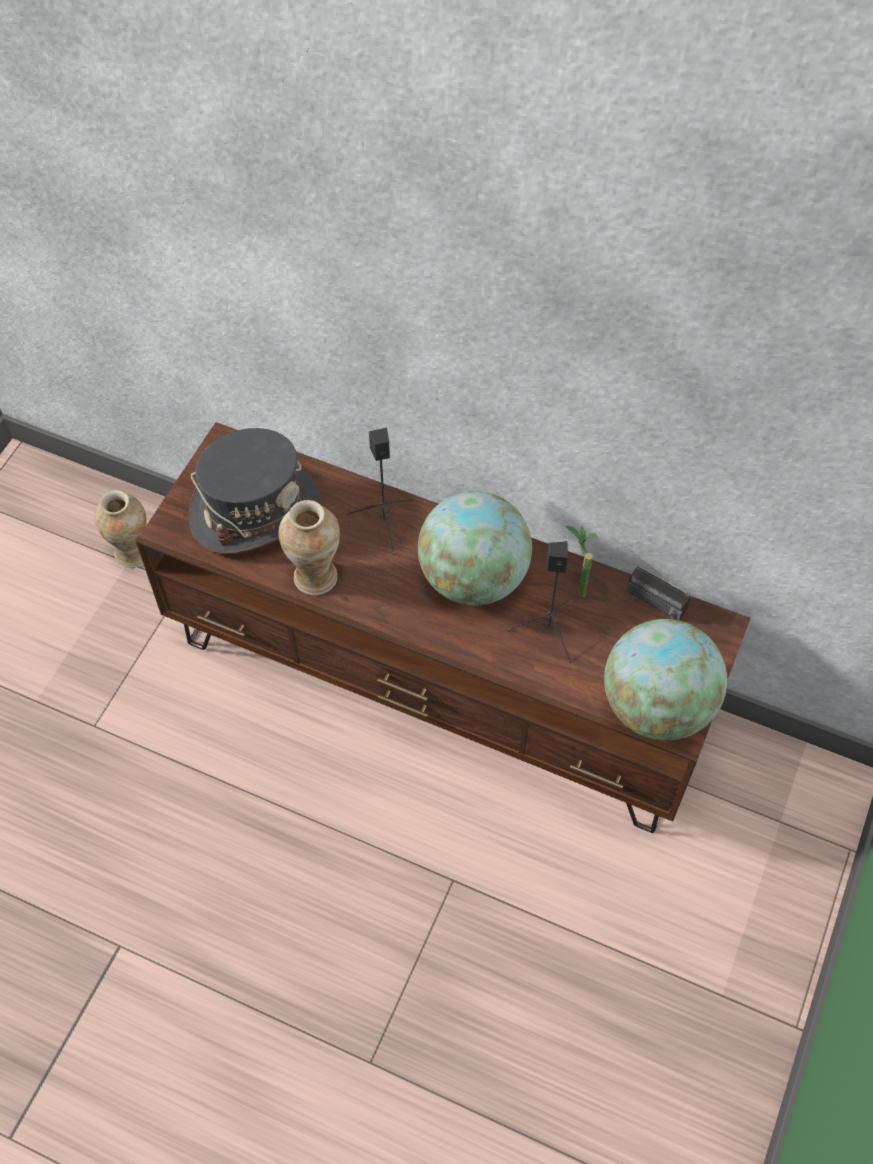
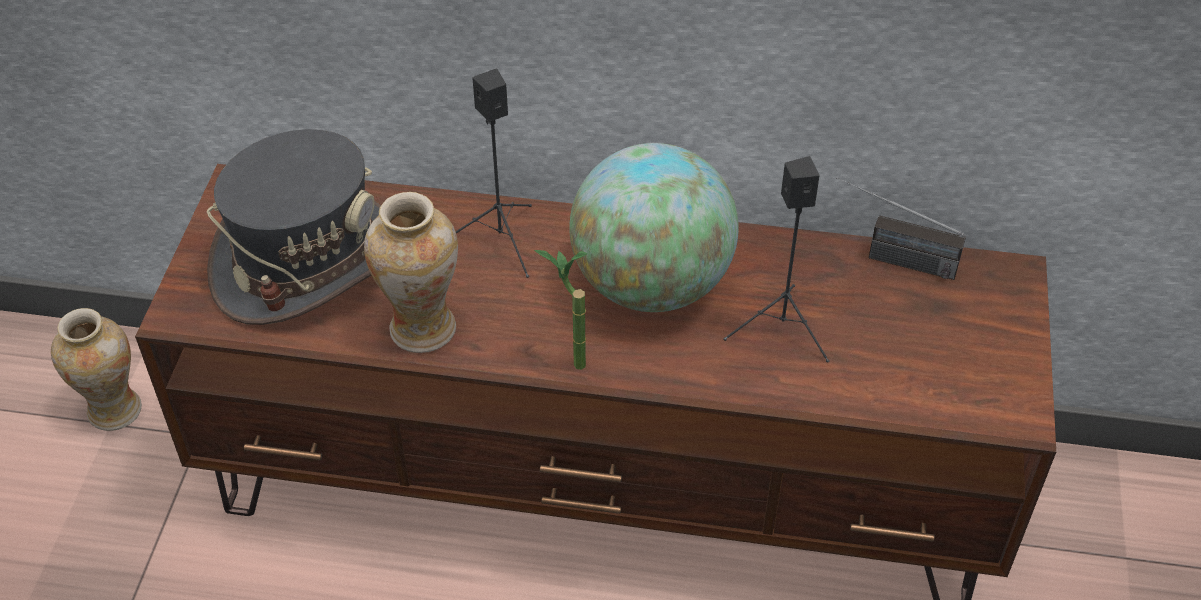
camera: 15 degrees left, 10 degrees down
potted plant [565,526,598,597] -> potted plant moved to [534,250,587,370]
globe [604,619,727,741] -> none

